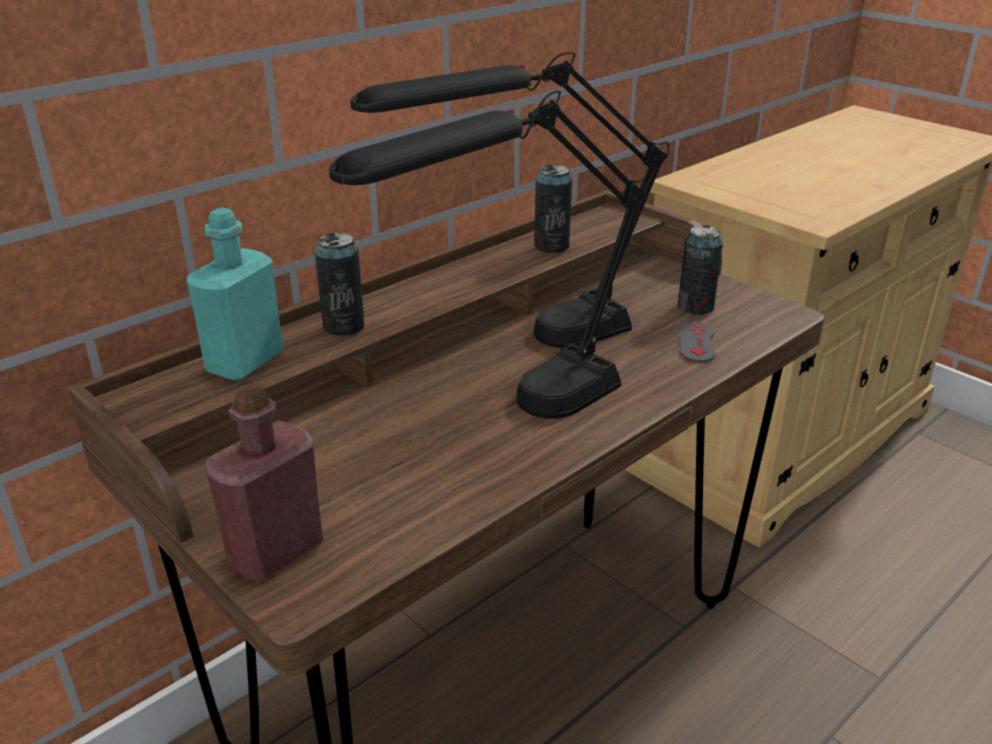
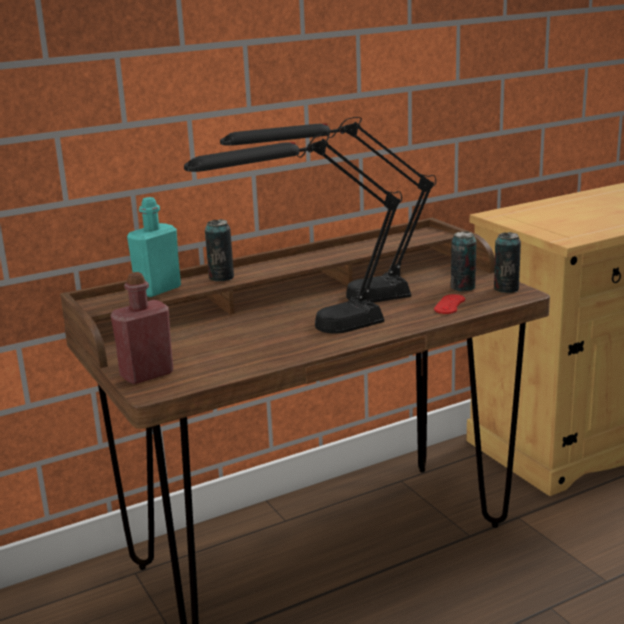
camera: 15 degrees right, 10 degrees down
can [534,164,572,253] -> can moved to [494,232,521,293]
grey game controller [680,322,716,362] -> red game controller [434,294,465,314]

